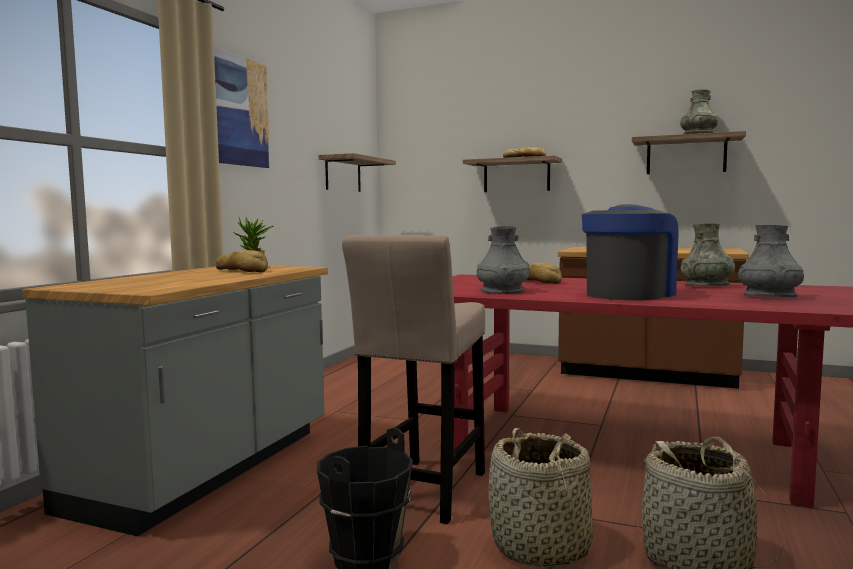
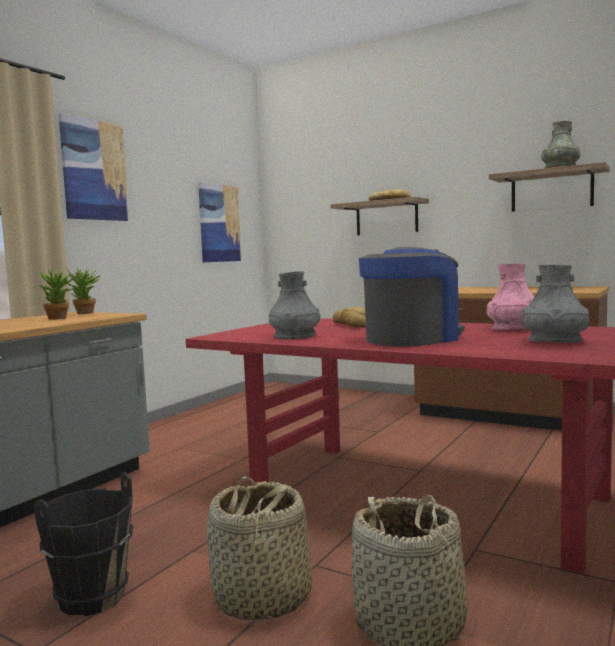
camera: 10 degrees right, 0 degrees up
bread [215,250,268,272] -> potted plant [39,269,77,320]
shelf [319,153,396,192] -> picture [198,182,242,262]
beige stool [342,235,485,524] -> none
grey vase [681,224,735,287] -> pink vase [487,264,535,330]

